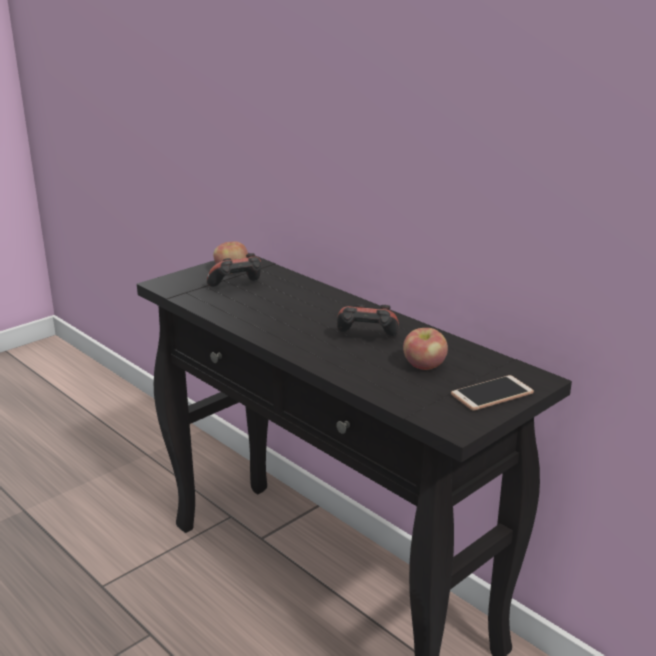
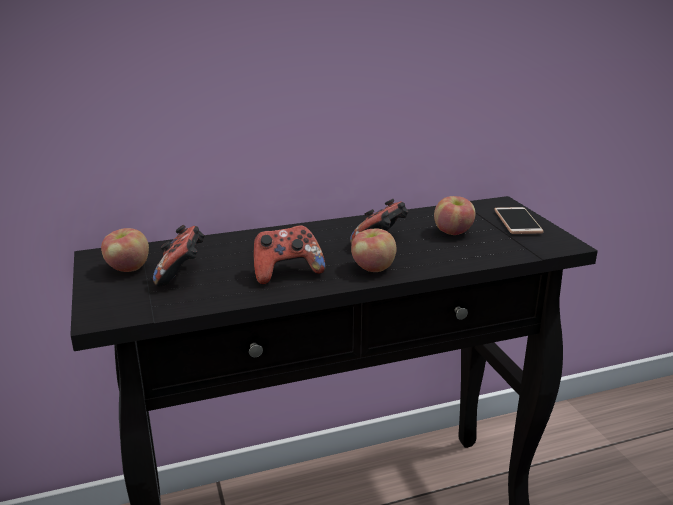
camera: 65 degrees left, 0 degrees up
none -> game controller [253,225,325,285]
none -> apple [351,229,397,272]

